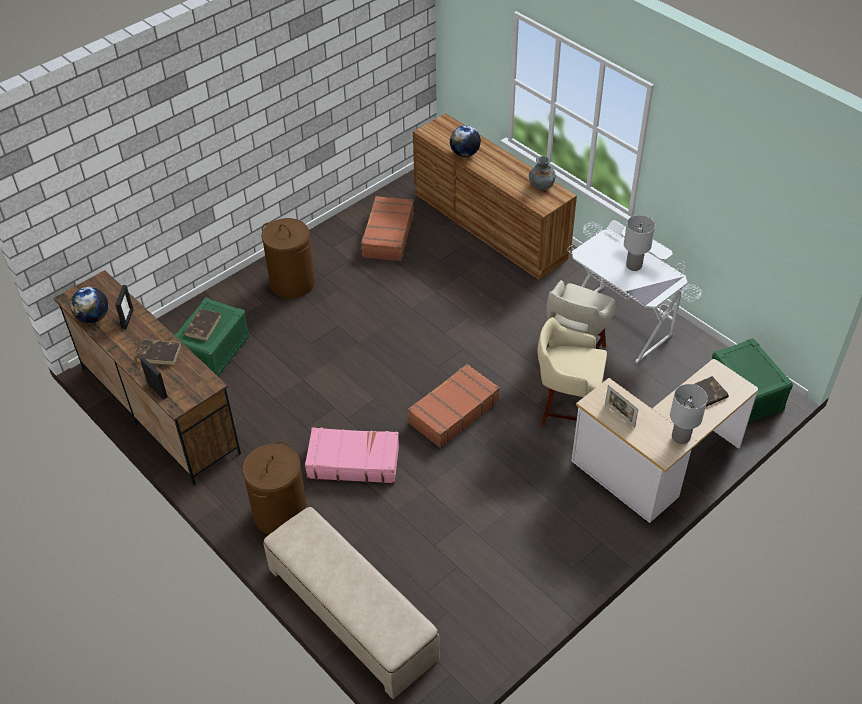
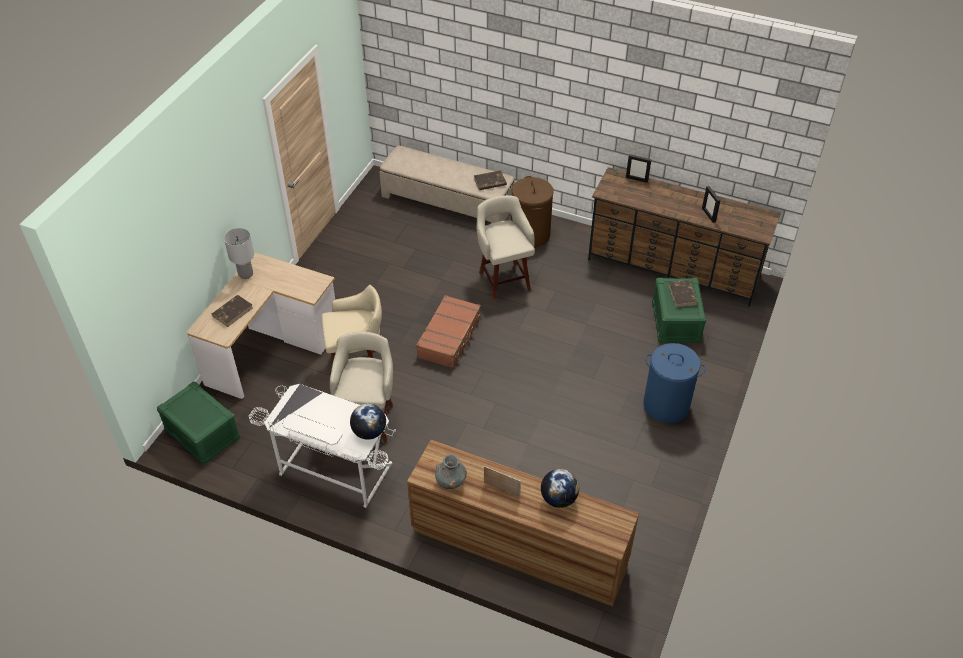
camera: 155 degrees right, 0 degrees up
globe [70,287,108,323] -> globe moved to [350,403,386,440]
brown book [136,339,182,365] -> brown book moved to [474,170,507,190]
brown laundry basket [261,218,315,298] -> blue laundry basket [643,343,706,423]
pink suitcase [305,427,399,483] -> beige stool [476,195,535,300]
brown suitcase [360,196,414,261] -> none
picture frame [605,385,639,428] -> picture frame moved to [484,466,521,498]
grey table lamp [624,215,655,271] -> none

